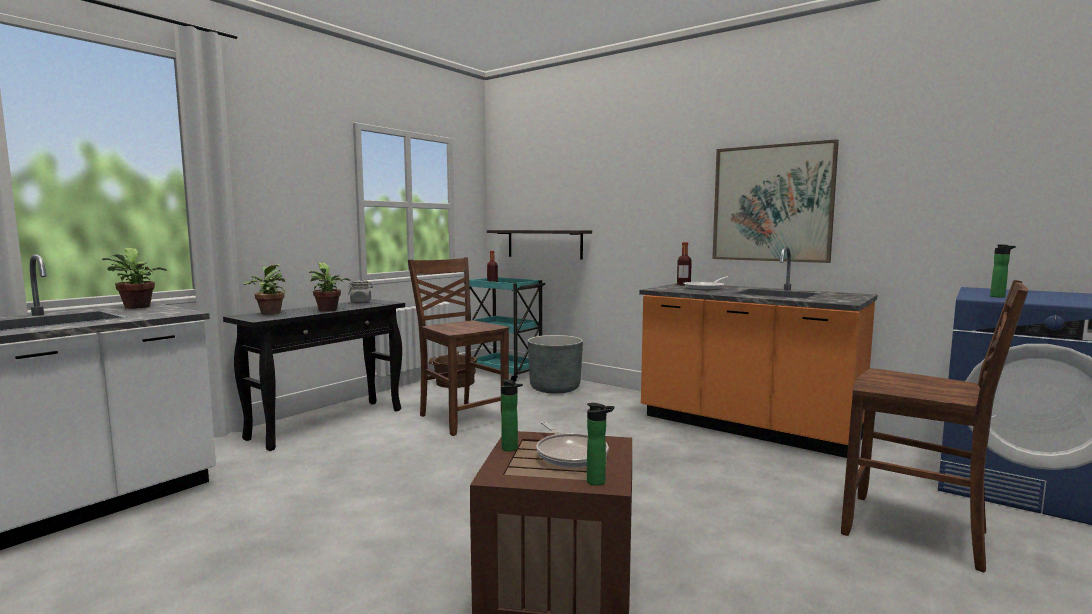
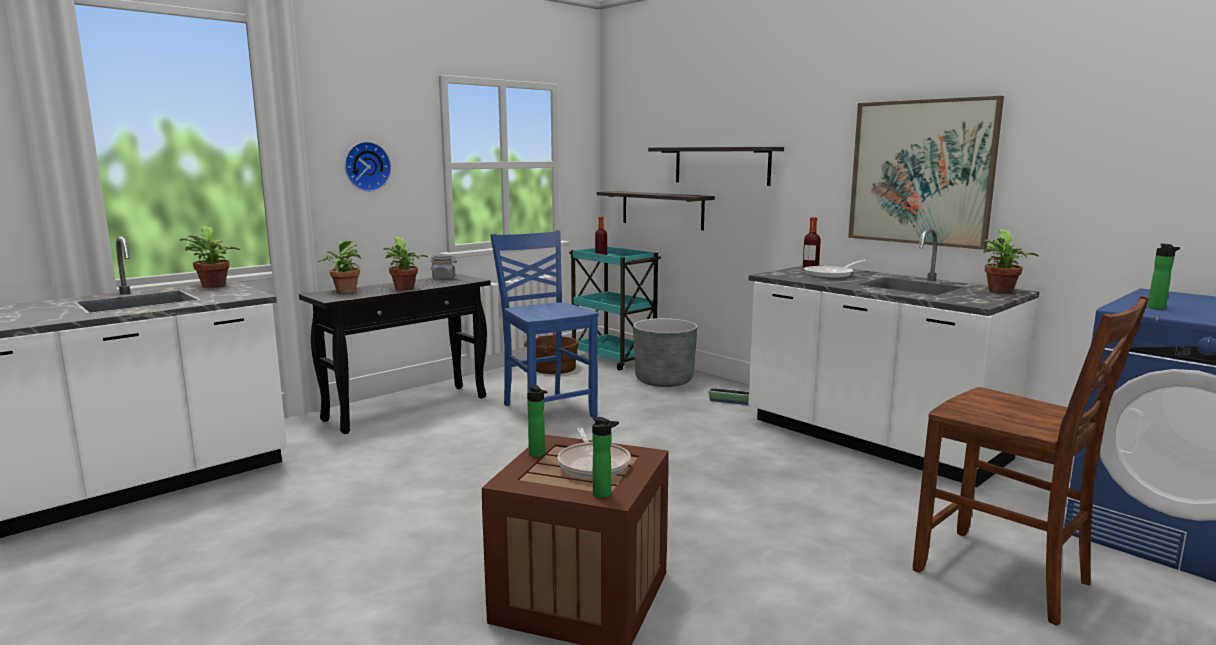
camera: 10 degrees right, 5 degrees up
brown chair [408,257,509,436] -> blue chair [490,230,599,418]
orange counter [639,247,877,458] -> white counter [748,228,1039,487]
none -> wall clock [345,141,391,192]
none -> shelf [648,147,784,186]
none -> planter [708,388,749,405]
none -> potted plant [982,229,1039,293]

